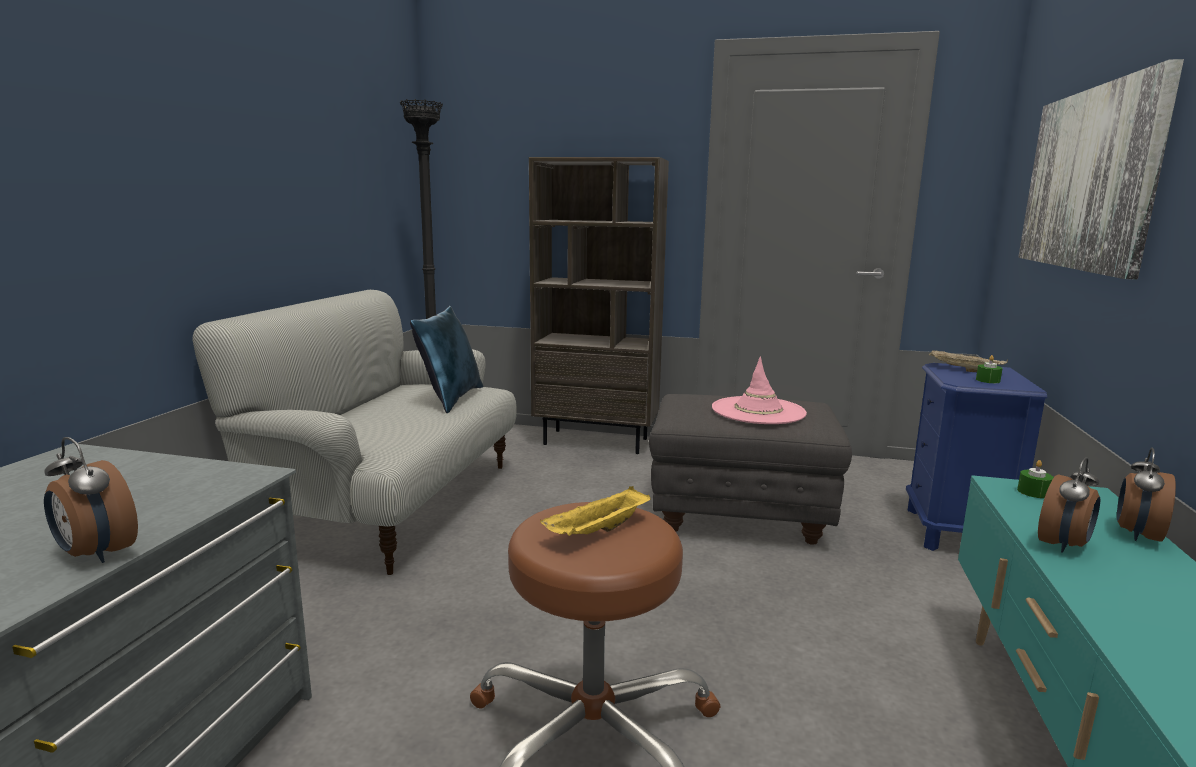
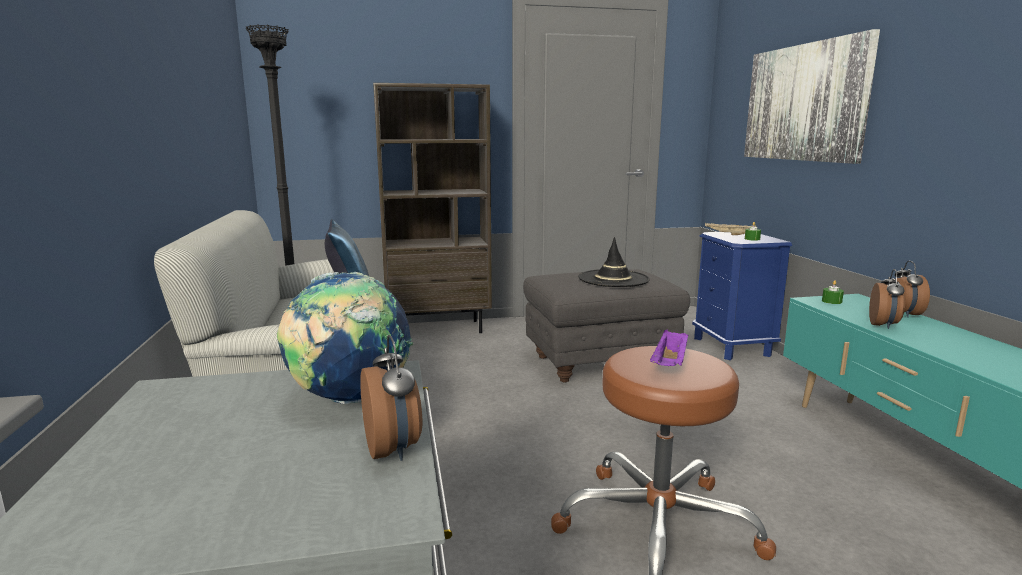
camera: 25 degrees left, 0 degrees up
alarm clock [44,437,138,563] -> alarm clock turned 120 degrees counterclockwise [360,335,422,461]
yellow tray [540,486,651,536] -> purple tray [650,329,689,366]
pink hat [712,356,807,424] -> black hat [578,237,650,287]
none -> globe [277,272,413,404]

